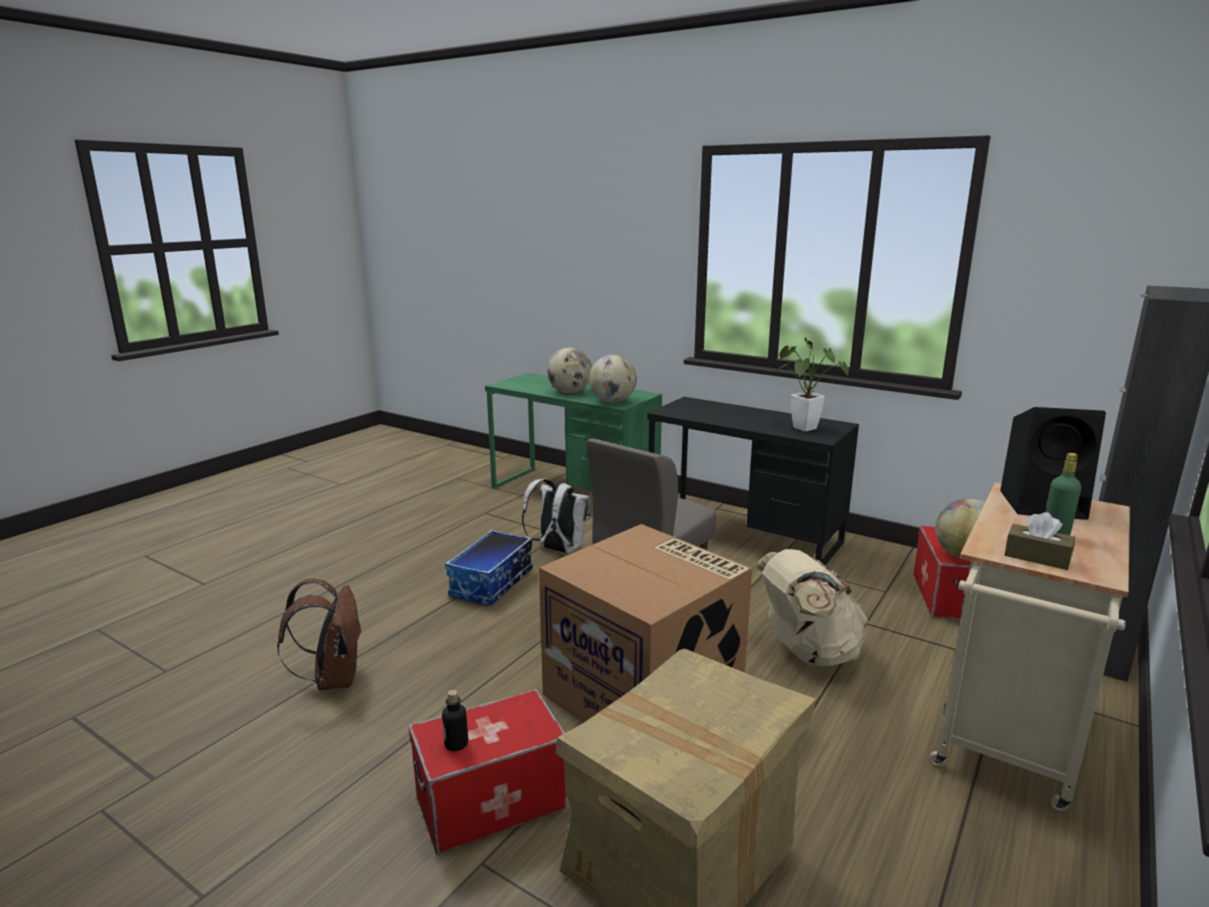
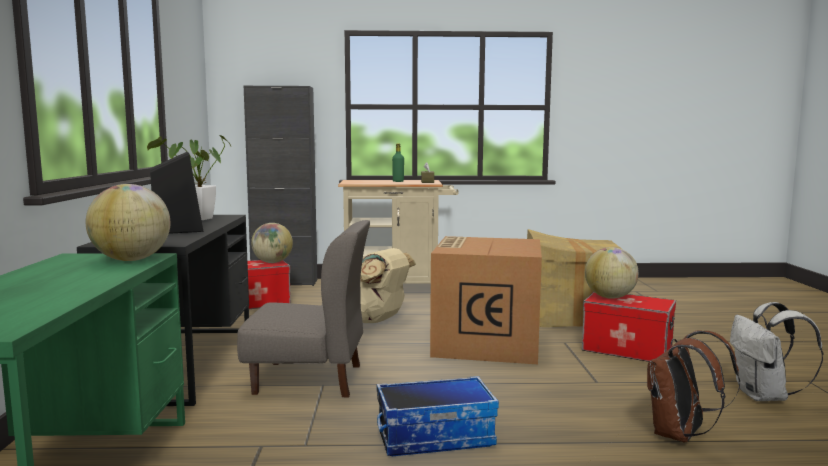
camera: 125 degrees left, 10 degrees down
bottle [442,690,468,751] -> none
white backpack [522,479,592,554] -> white backpack moved to [730,302,824,401]
globe [547,348,592,393] -> globe moved to [585,247,639,299]
black speaker [1000,407,1106,520] -> black speaker moved to [150,152,204,234]

